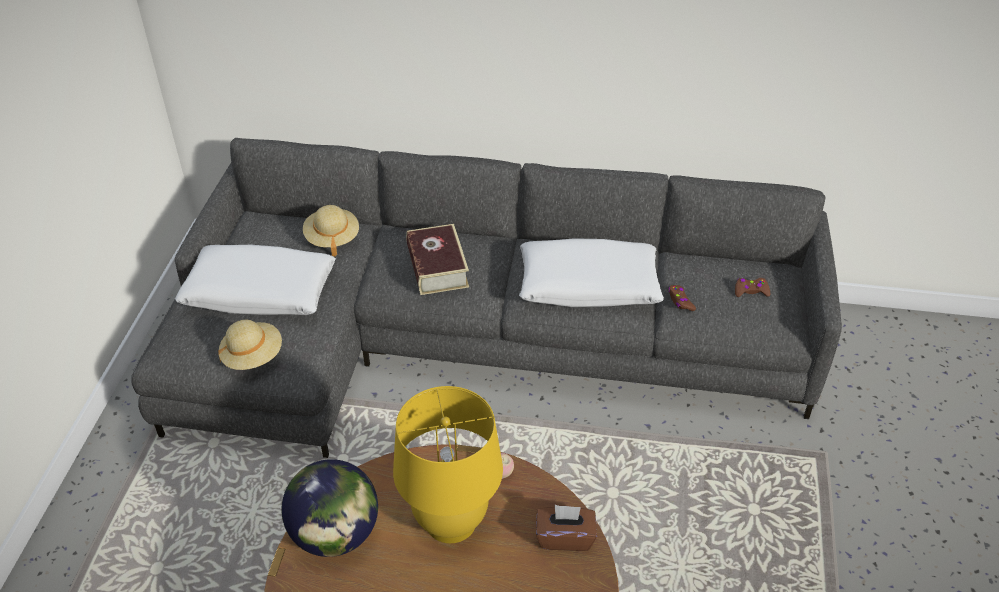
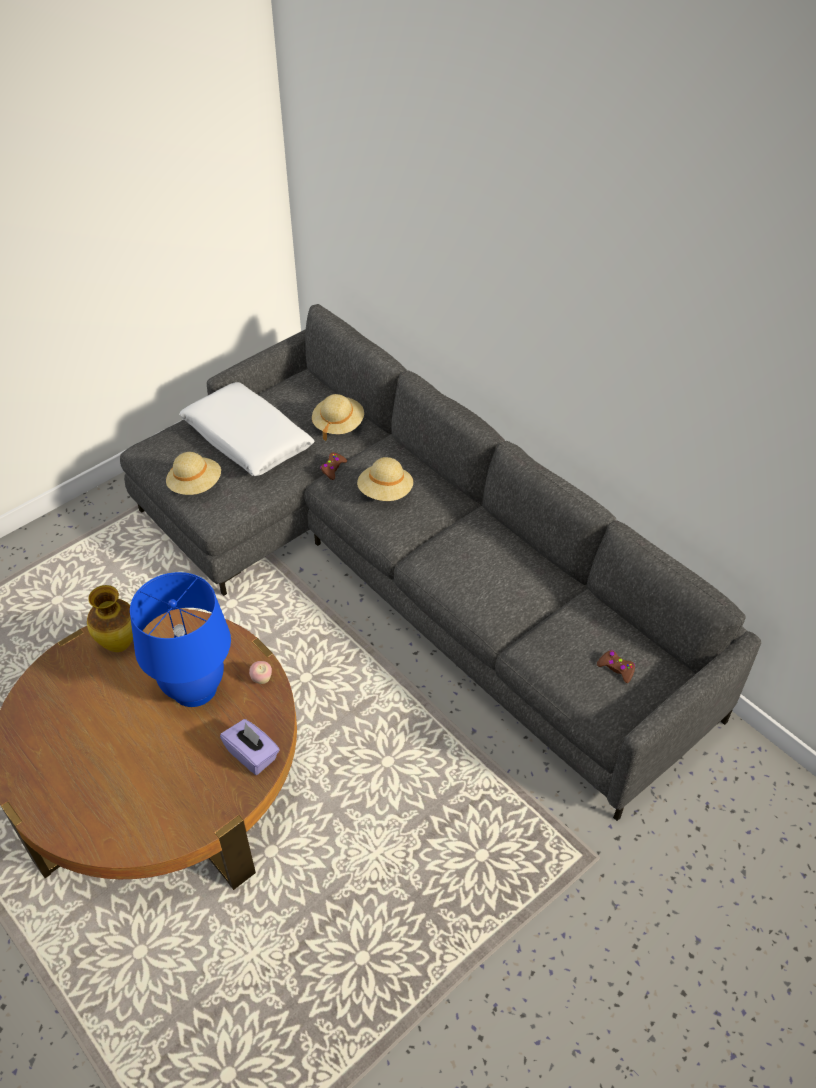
camera: 40 degrees right, 5 degrees up
globe [282,459,378,557] -> vase [87,585,133,652]
yellow table lamp [393,386,503,543] -> blue table lamp [130,572,231,707]
book [406,224,469,295] -> beige hat [357,457,413,501]
white pillow [519,238,664,307] -> none
brown tissue box [536,505,597,551] -> purple tissue box [220,719,280,775]
brown game controller [668,285,696,311] -> brown game controller moved to [320,452,347,480]

